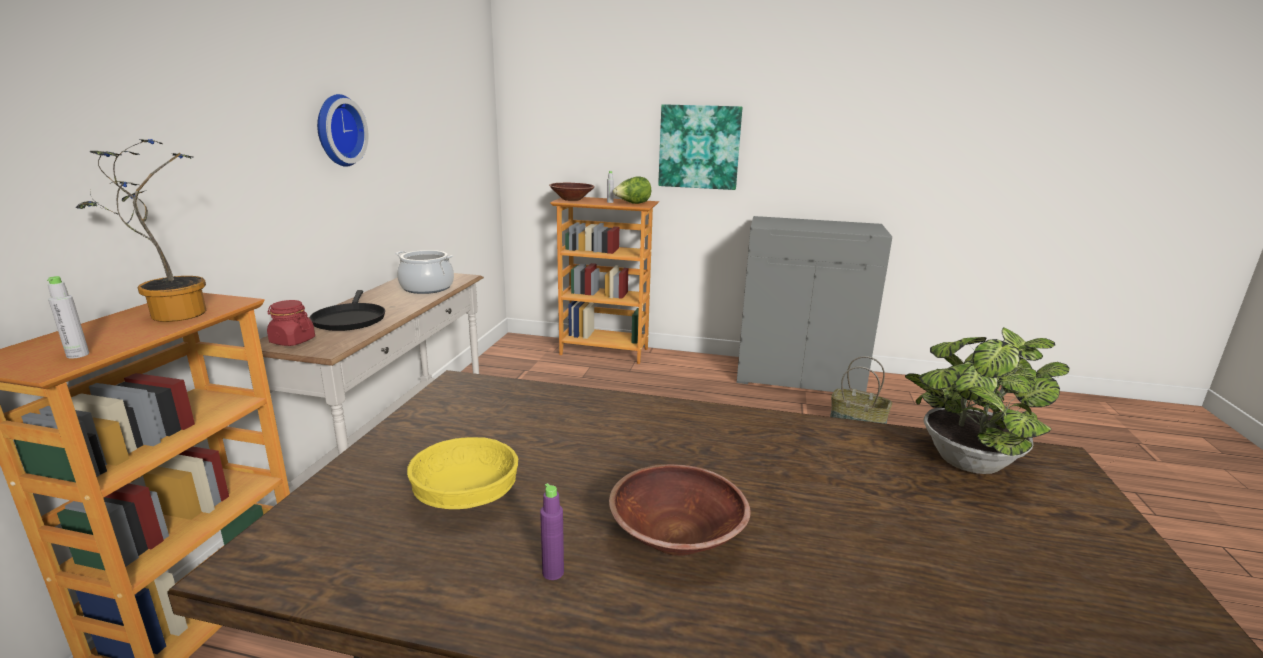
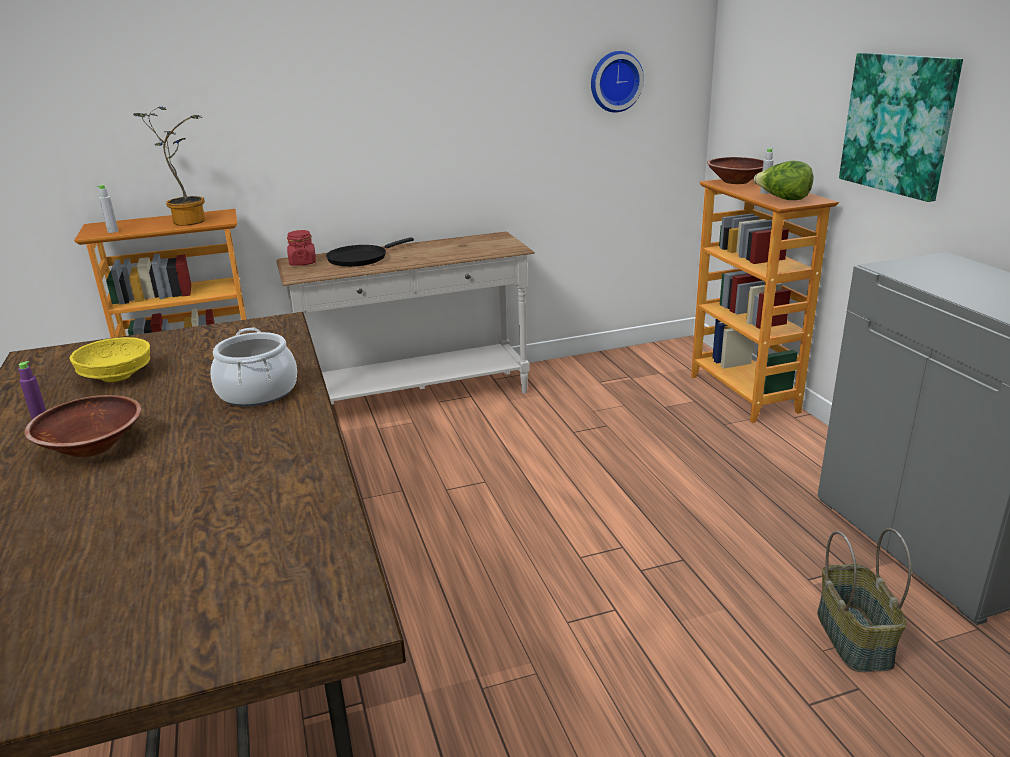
camera: 60 degrees right, 5 degrees up
wall clock [317,94,368,167] -> wall clock moved to [591,51,644,112]
cooking pot [396,250,454,294] -> cooking pot moved to [210,328,297,406]
potted plant [905,327,1069,474] -> none

